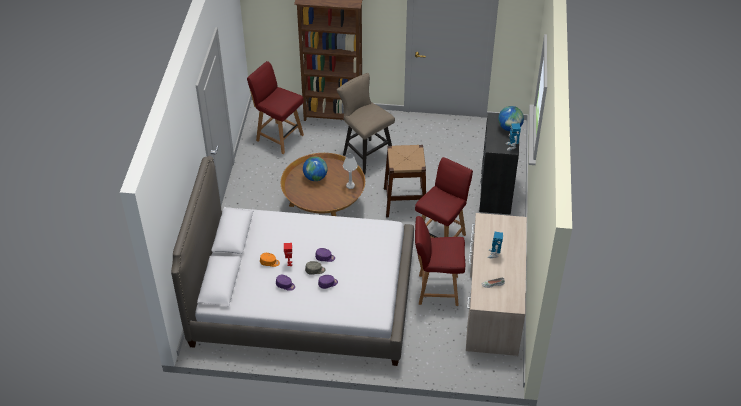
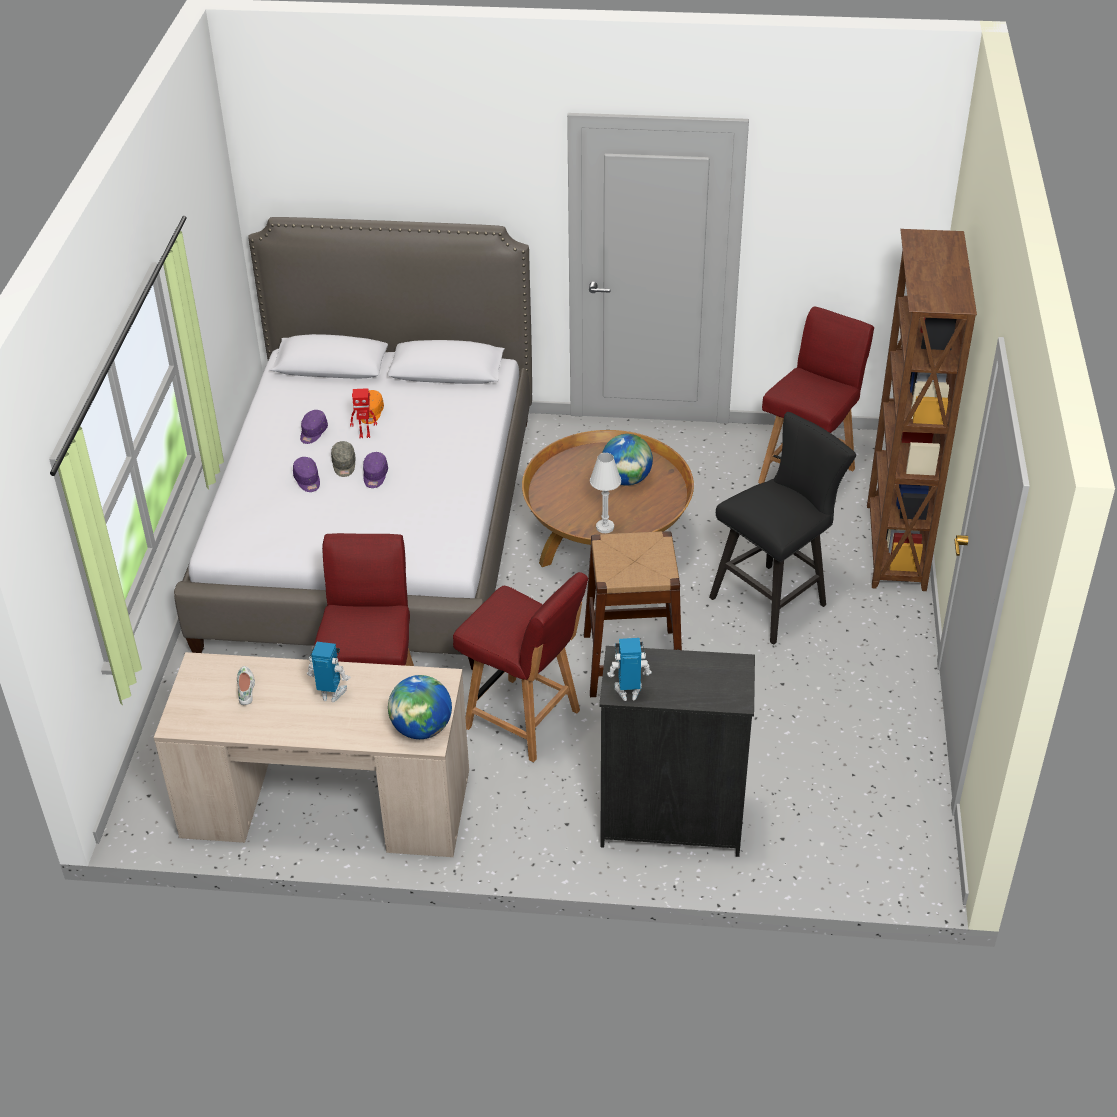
camera: 90 degrees right, 5 degrees down
beige stool [337,73,395,175] -> black stool [709,412,856,645]
globe [498,106,524,131] -> globe moved to [388,675,452,739]

